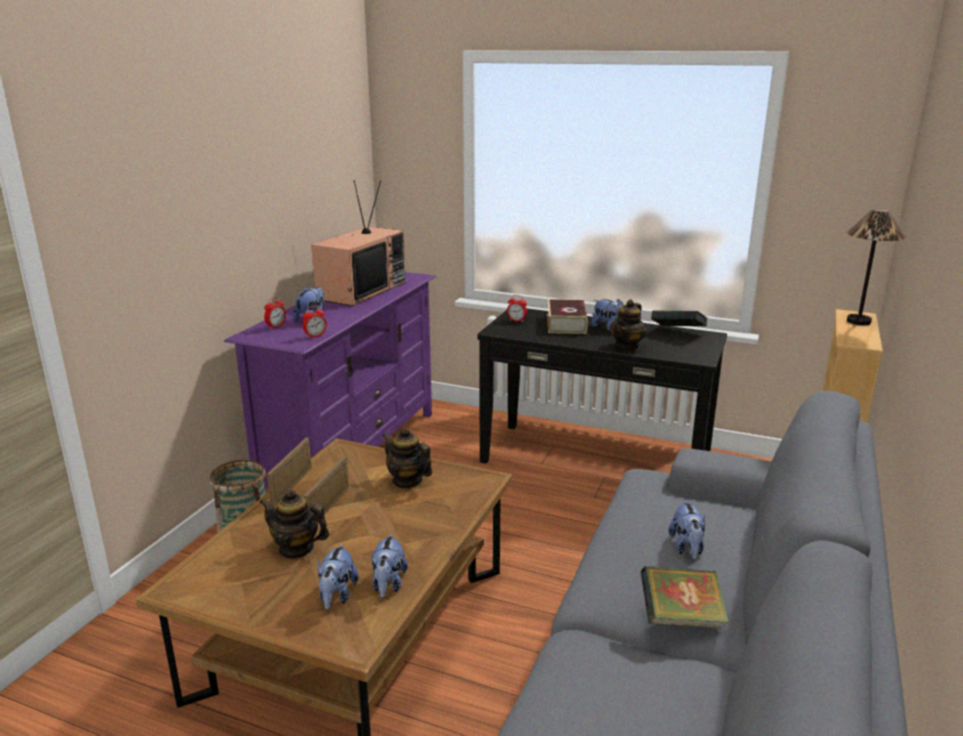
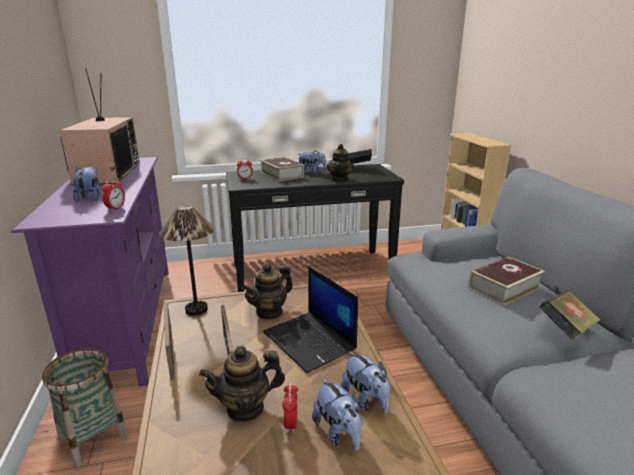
camera: 35 degrees left, 0 degrees up
alarm clock [264,297,286,330] -> alarm clock moved to [282,382,298,433]
teapot [382,427,432,489] -> teapot turned 45 degrees counterclockwise [242,263,293,320]
plush toy [668,500,706,560] -> book [469,257,545,306]
table lamp [847,209,906,325] -> table lamp moved to [159,205,214,316]
none -> laptop [263,266,358,373]

